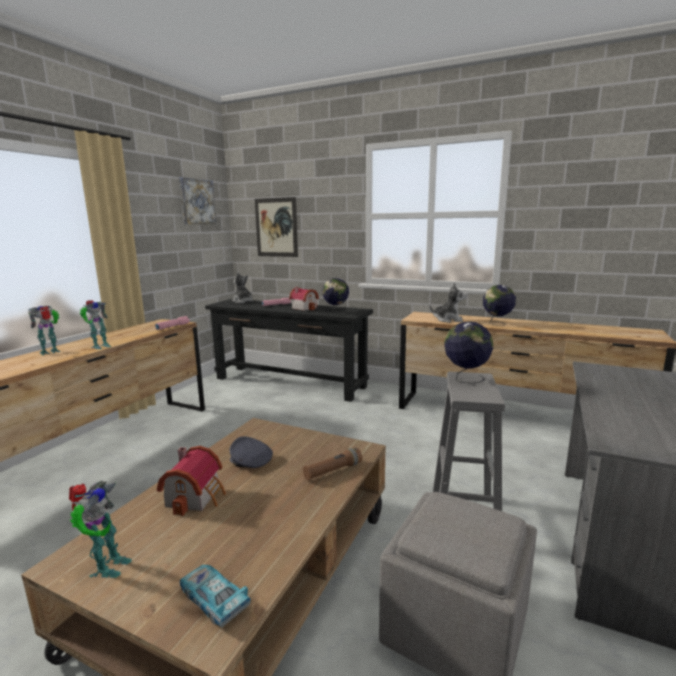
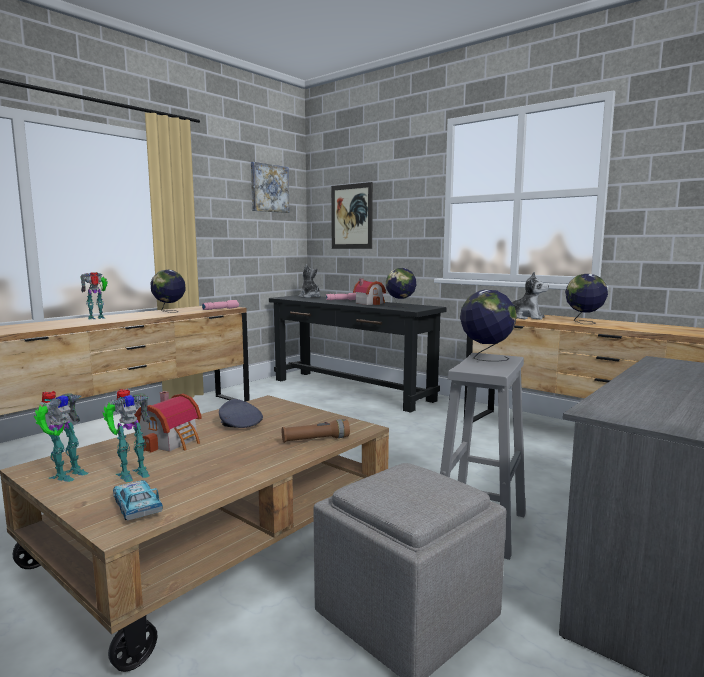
camera: 15 degrees right, 5 degrees down
toy robot [80,300,112,349] -> toy robot moved to [102,389,150,482]
none -> globe [150,270,185,313]

